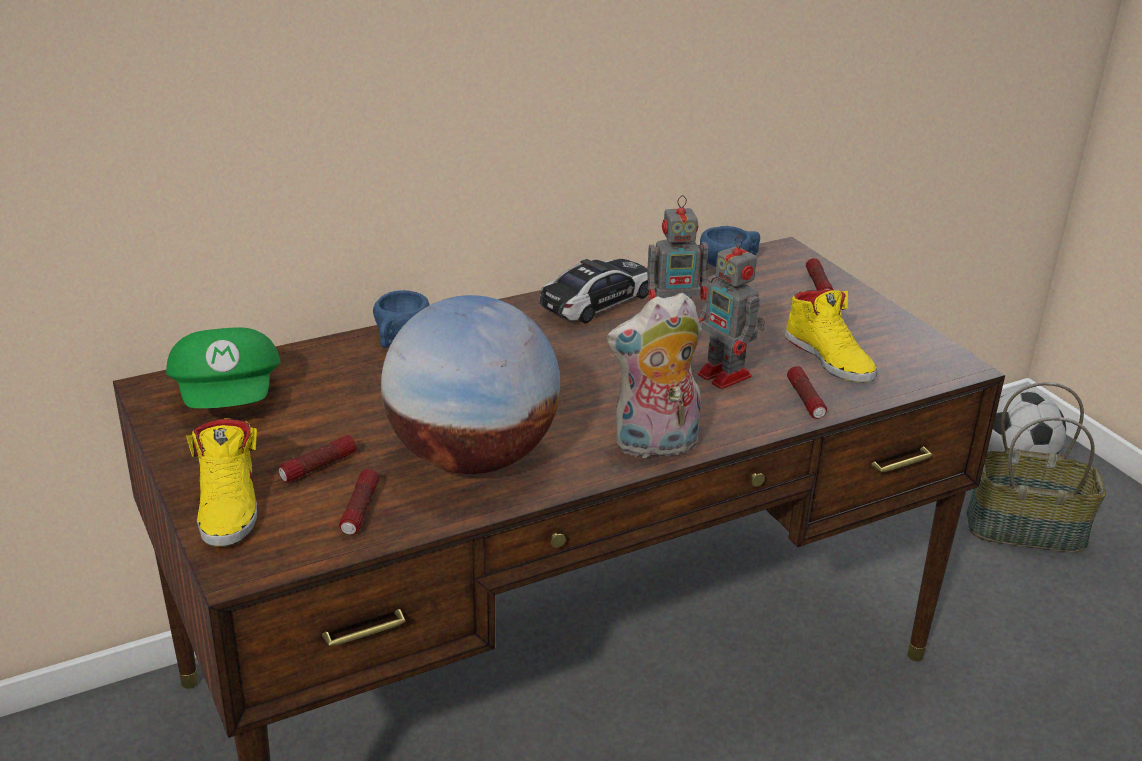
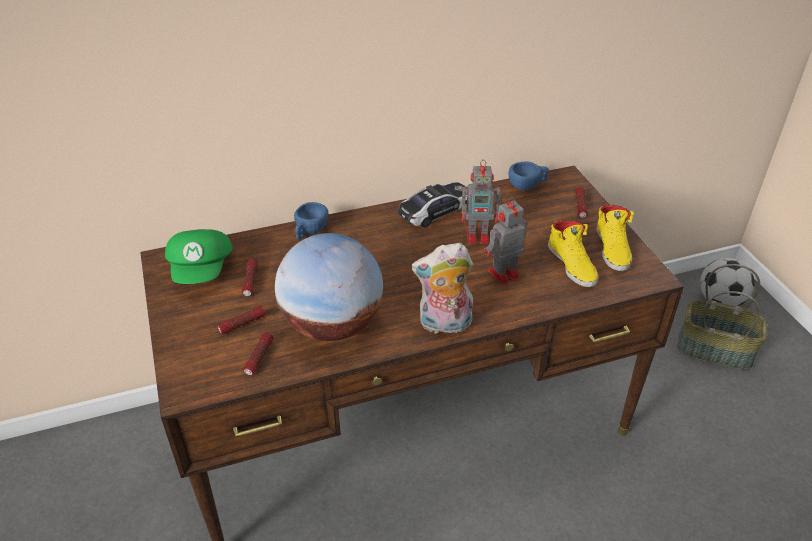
camera: 10 degrees right, 10 degrees up
yellow shoe [186,418,257,546] -> yellow shoe moved to [596,204,634,271]
toy robot [698,235,765,389] -> toy robot turned 90 degrees clockwise [484,196,527,285]
flashlight [787,366,827,419] -> flashlight moved to [242,259,258,296]

